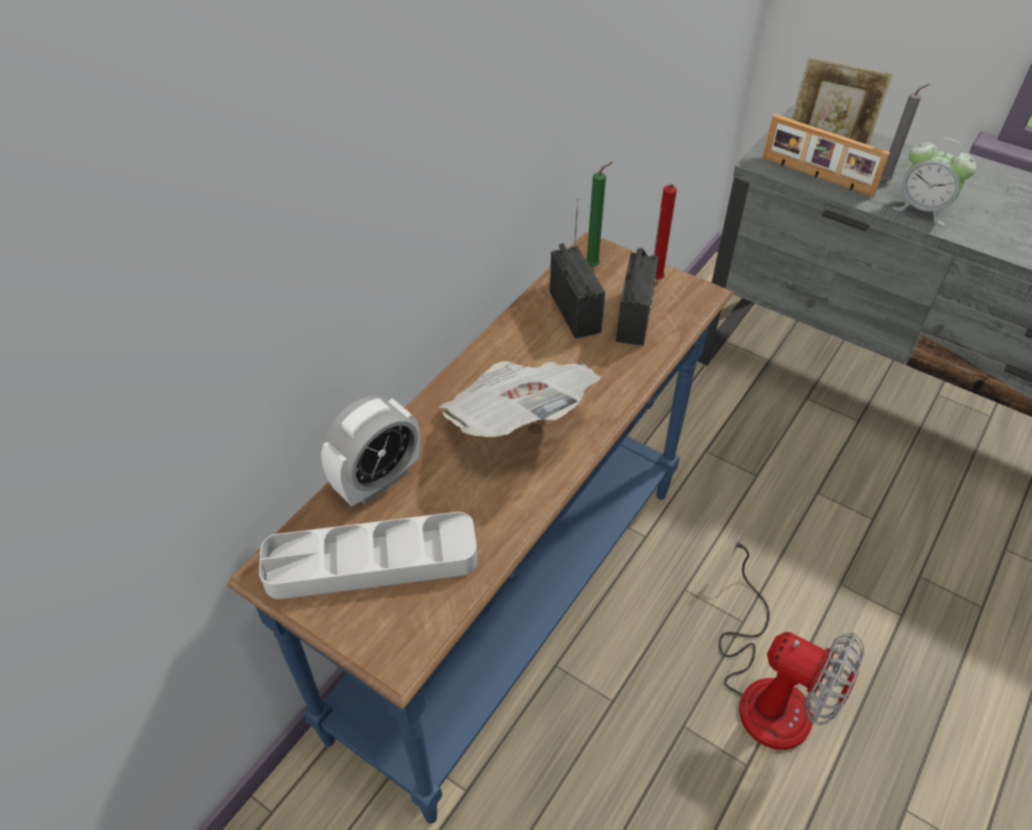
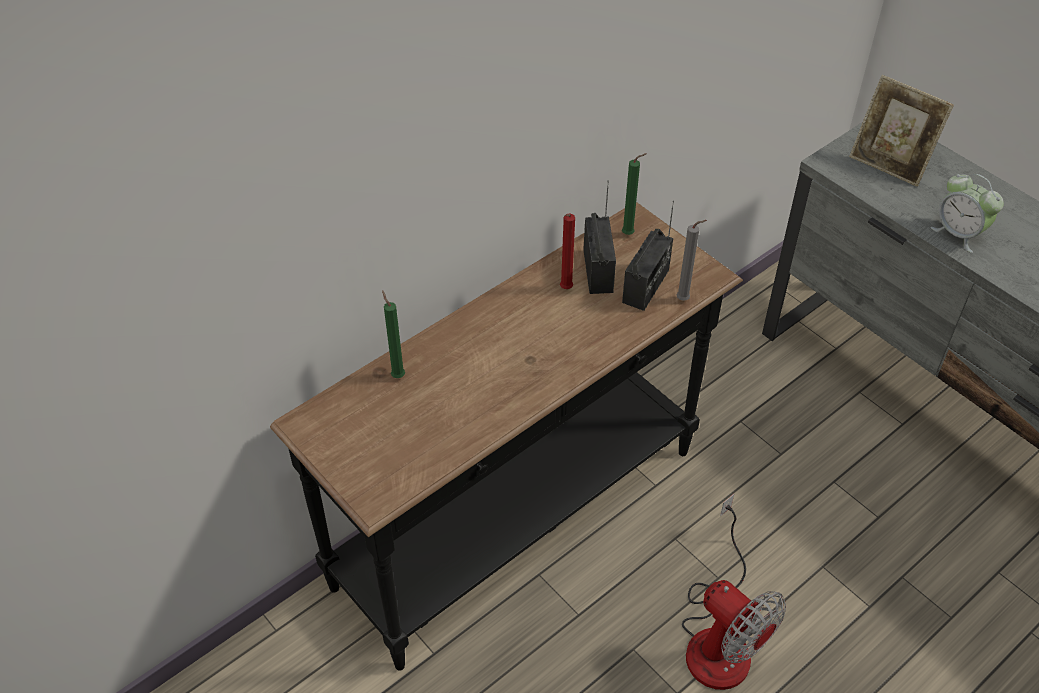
camera: 15 degrees right, 0 degrees up
blue console table [227,232,734,824] -> black console table [270,202,743,670]
grey tray [259,512,477,599] -> none
alarm clock [321,396,420,506] -> green candle [382,290,405,378]
newspaper [439,361,601,437] -> none
red candle [655,184,677,280] -> red candle moved to [560,213,575,289]
picture frame [763,114,890,197] -> none
grey candle [881,84,930,182] -> grey candle moved to [677,220,707,301]

